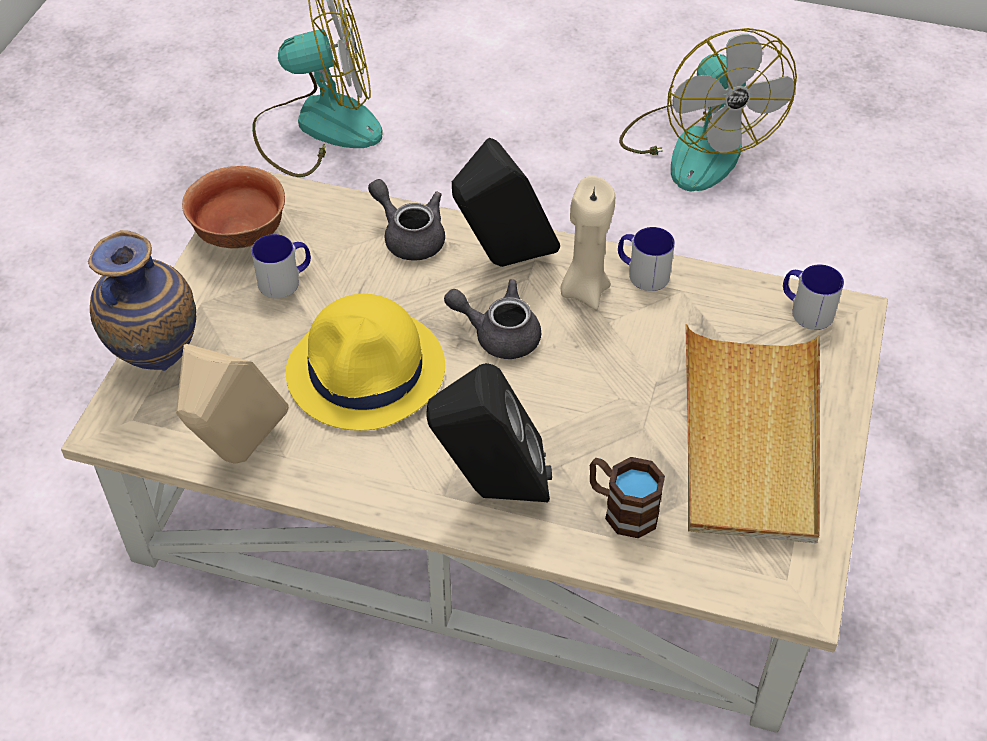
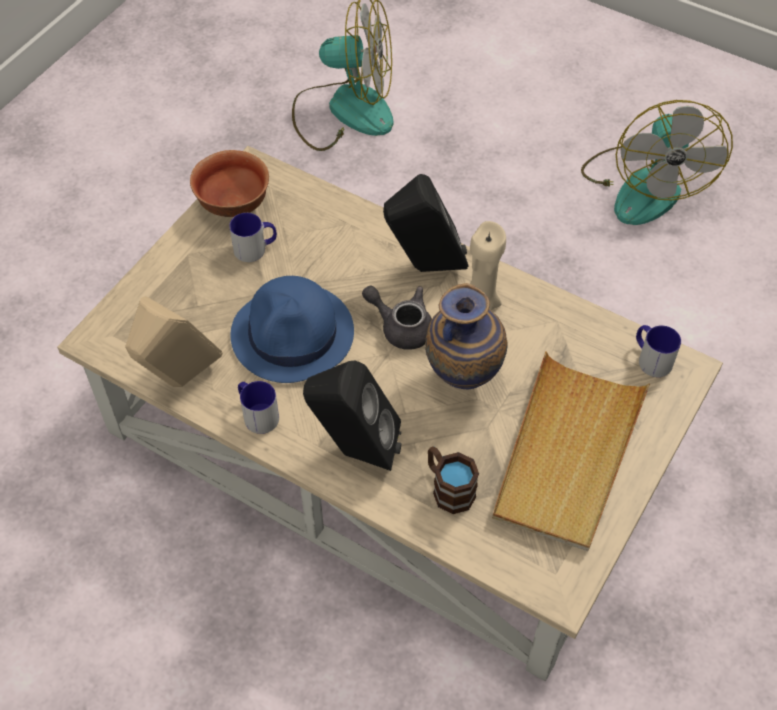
camera: 15 degrees right, 5 degrees up
vase [88,230,196,371] -> vase moved to [425,283,508,389]
yellow hat [286,294,445,431] -> blue hat [231,276,354,383]
grey teapot [368,179,445,261] -> none
mug [618,227,675,291] -> mug moved to [238,381,279,434]

